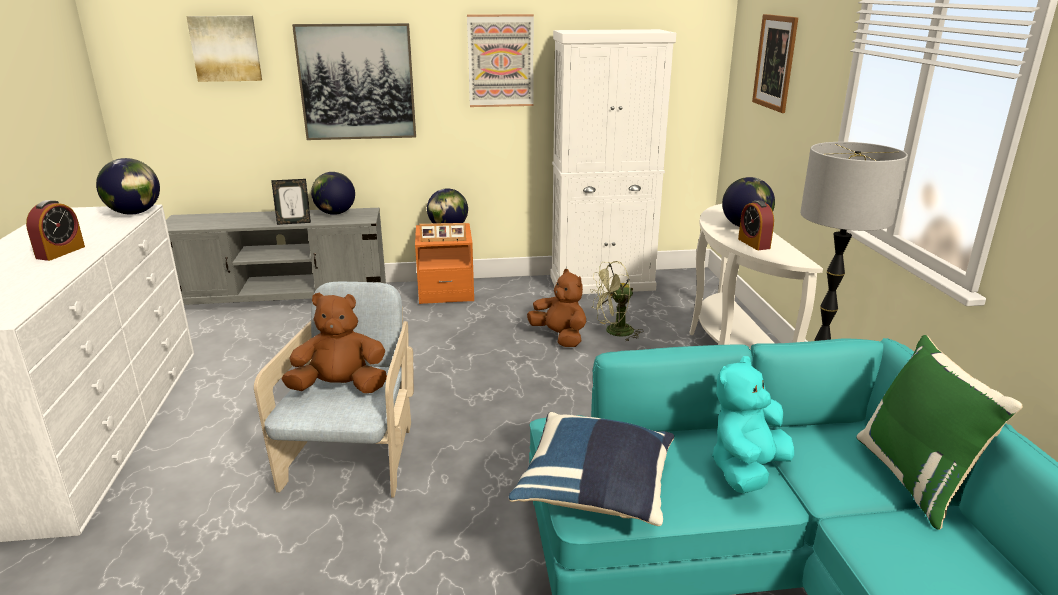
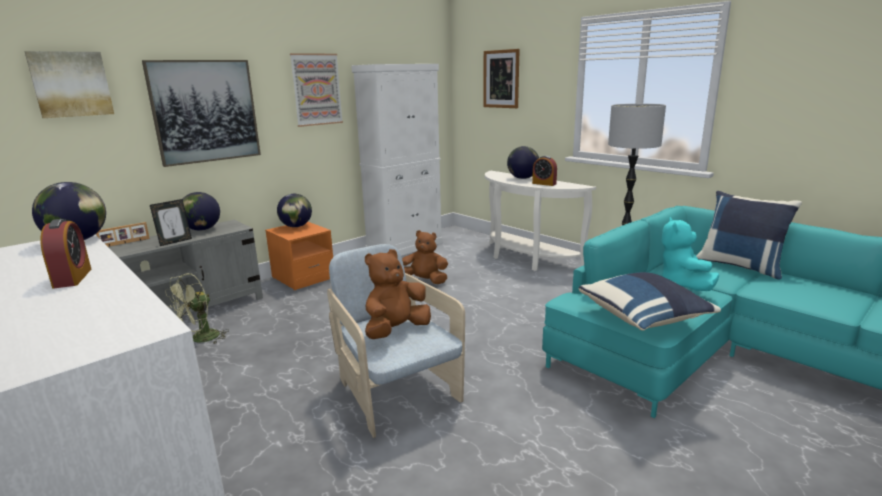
camera: 35 degrees left, 5 degrees down
picture frame [419,223,466,242] -> picture frame moved to [96,222,150,247]
green fan [590,261,644,341] -> green fan moved to [165,273,229,344]
green pillow [856,335,1023,530] -> blue pillow [696,191,802,280]

